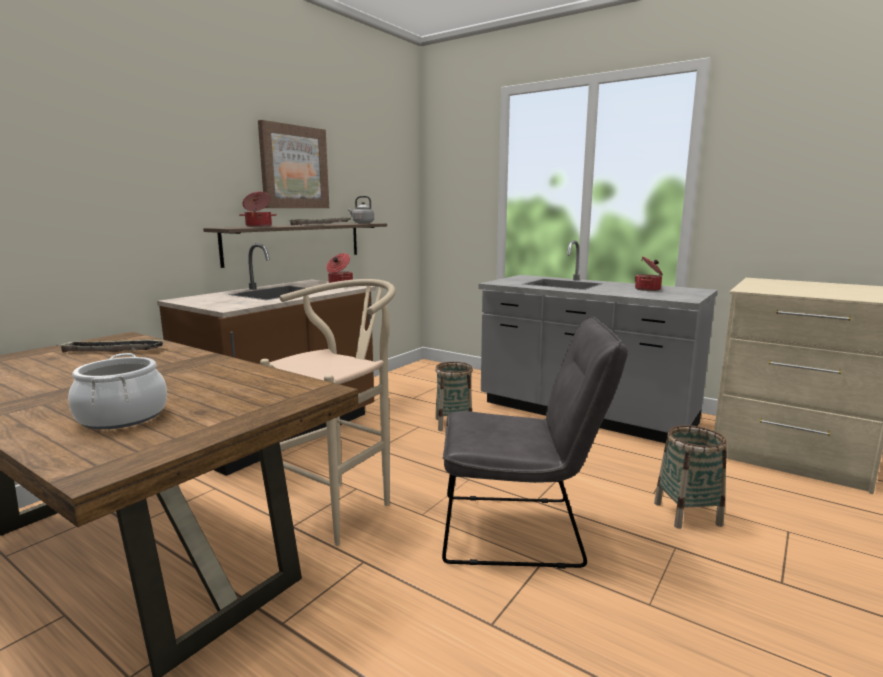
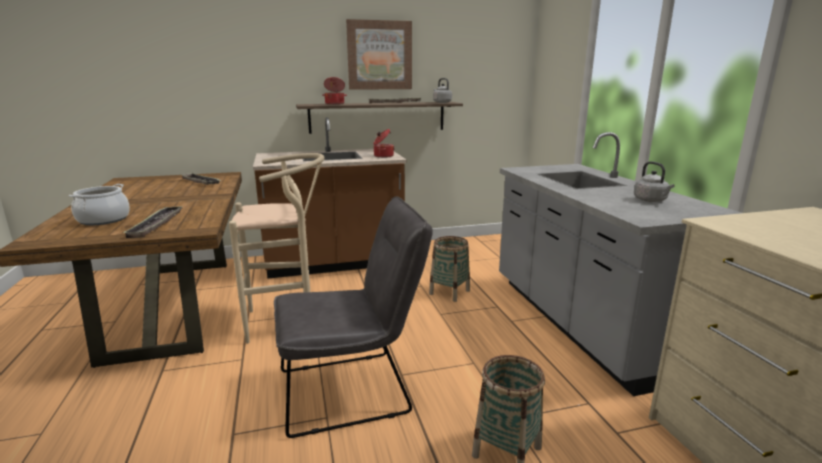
camera: 40 degrees right, 5 degrees up
grey chair [442,316,628,569] -> grey chair turned 60 degrees counterclockwise [274,196,433,438]
cooking pot [635,256,663,291] -> grey kettle [634,161,675,202]
none -> tray [122,206,183,238]

